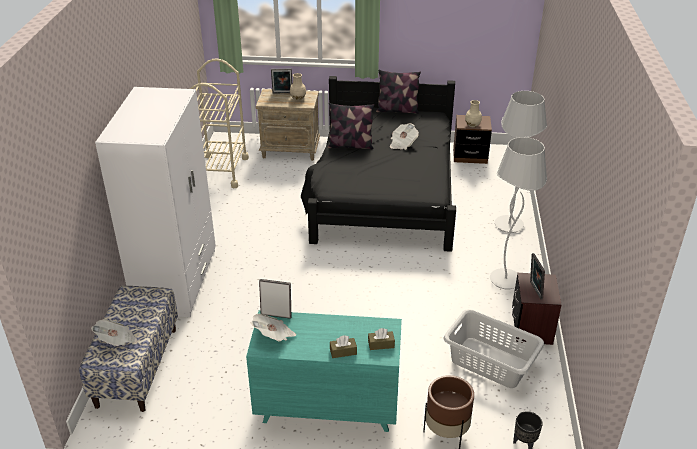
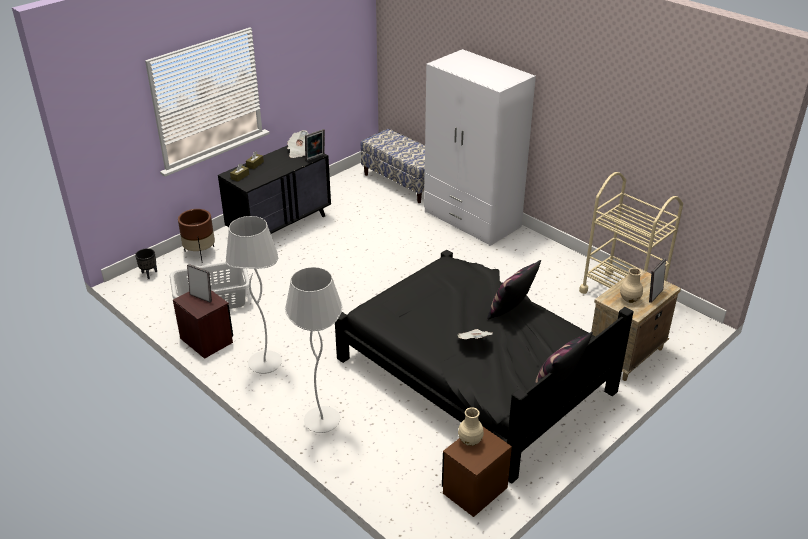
camera: 130 degrees right, 0 degrees up
newspaper [91,319,138,346] -> none
turquoise dresser [246,310,402,432] -> black dresser [218,145,331,234]

